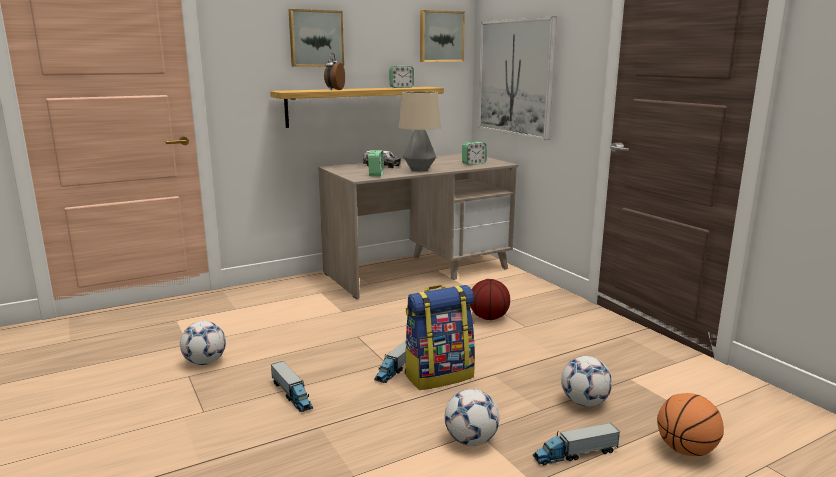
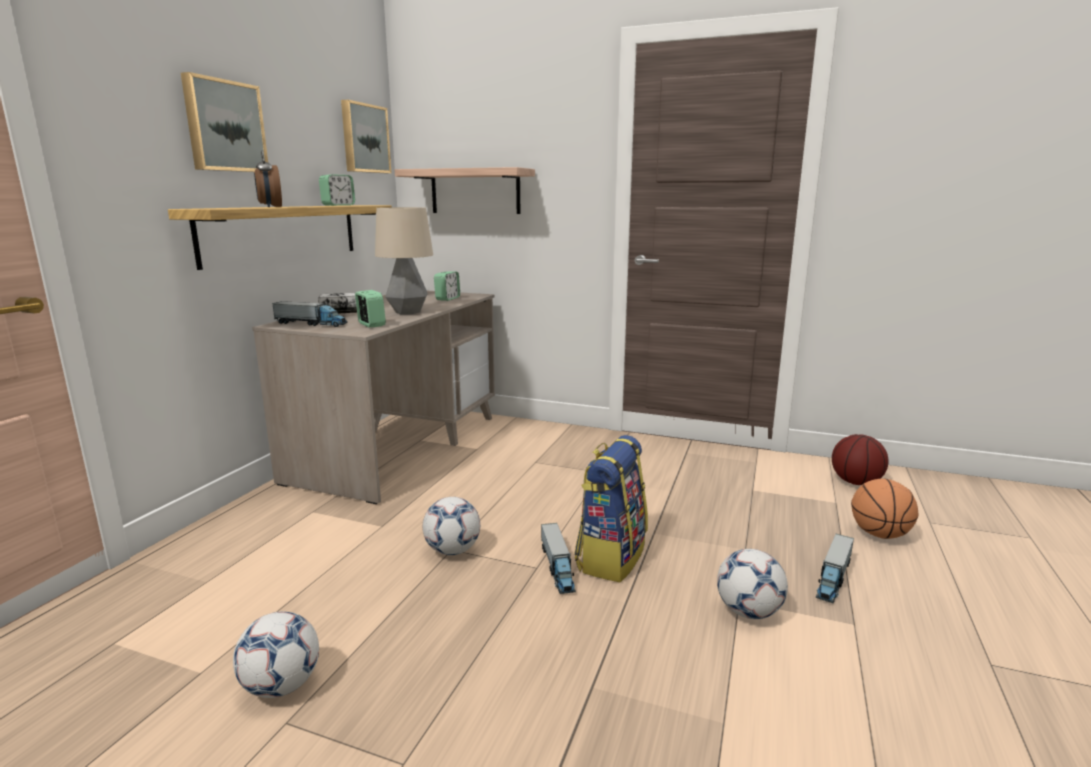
camera: 40 degrees left, 0 degrees up
toy truck [271,361,313,412] -> toy truck moved to [272,301,348,327]
basketball [470,279,510,320] -> basketball moved to [832,434,889,485]
picture [478,16,557,140] -> shelf [395,167,535,214]
football [561,356,612,407] -> football moved to [423,497,480,555]

